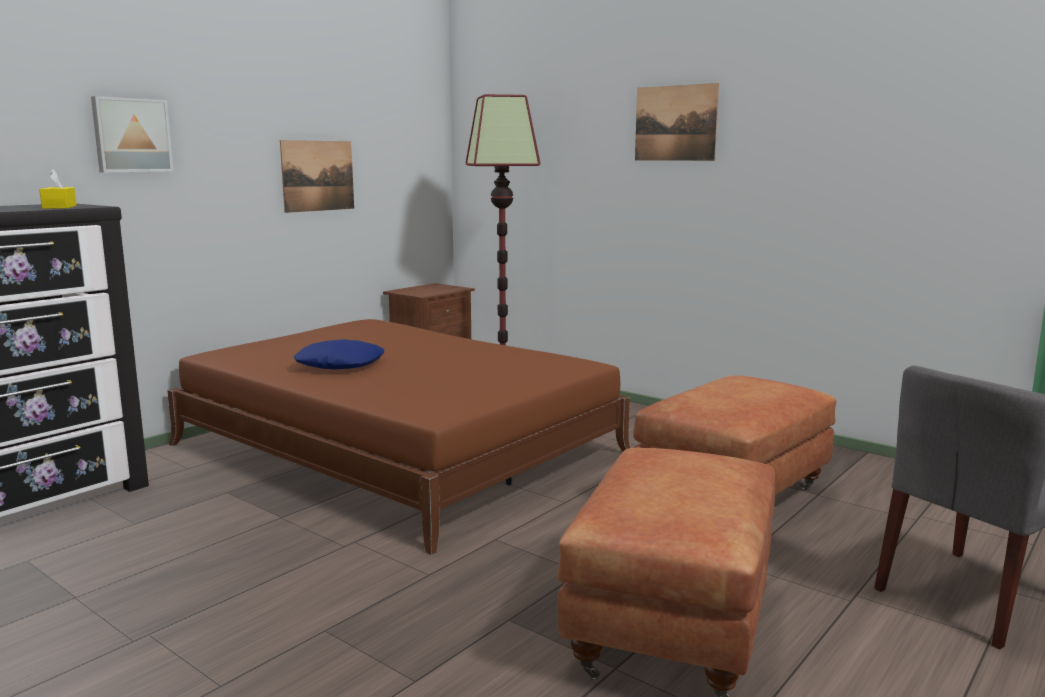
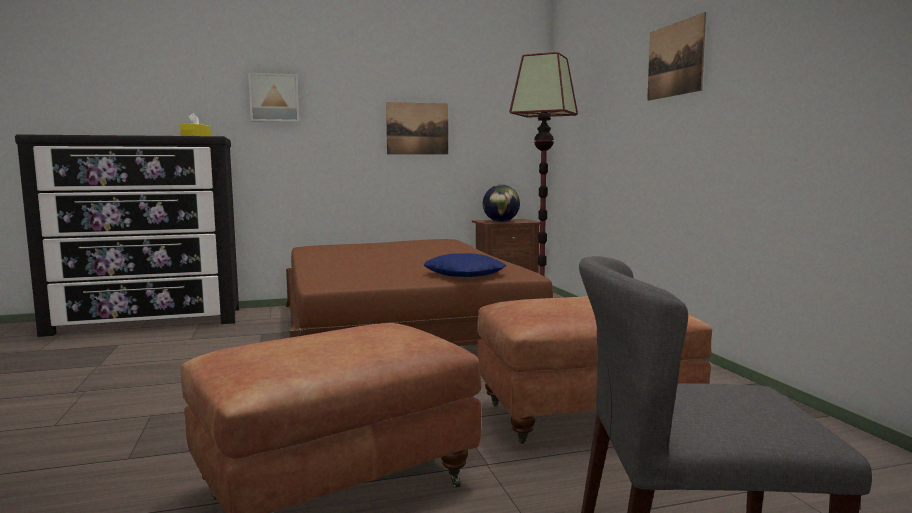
camera: 35 degrees right, 5 degrees down
blue pillow [294,339,384,369] -> blue pillow moved to [424,253,506,277]
none -> globe [483,185,520,222]

